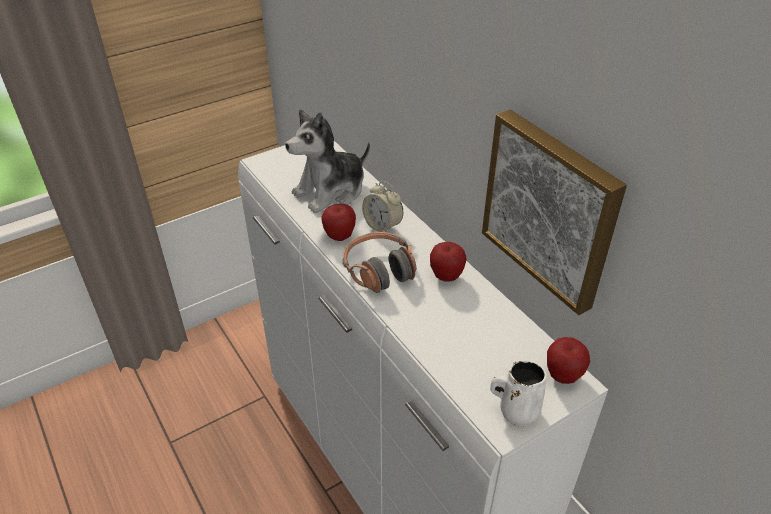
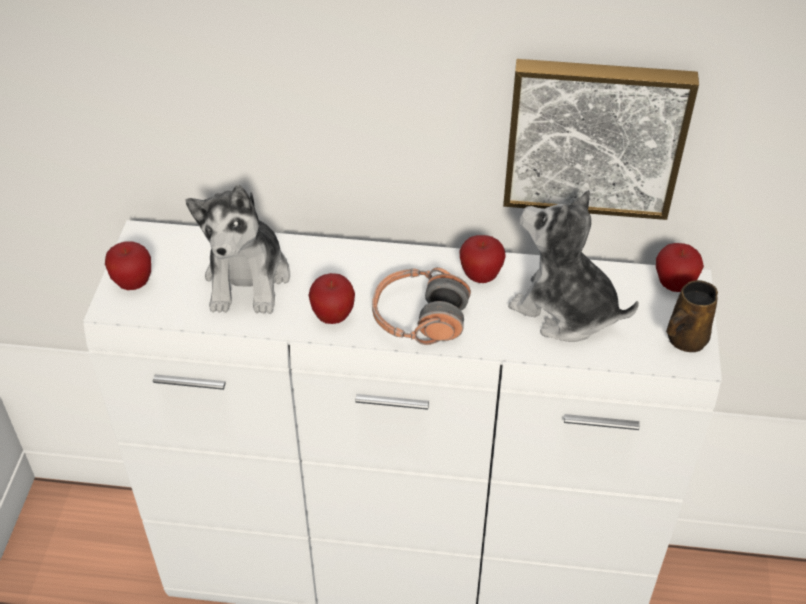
camera: 50 degrees left, 5 degrees up
alarm clock [362,181,403,233] -> none
white mug [490,360,547,426] -> brown mug [666,280,718,352]
none -> apple [105,242,151,290]
none -> plush toy [508,190,639,342]

